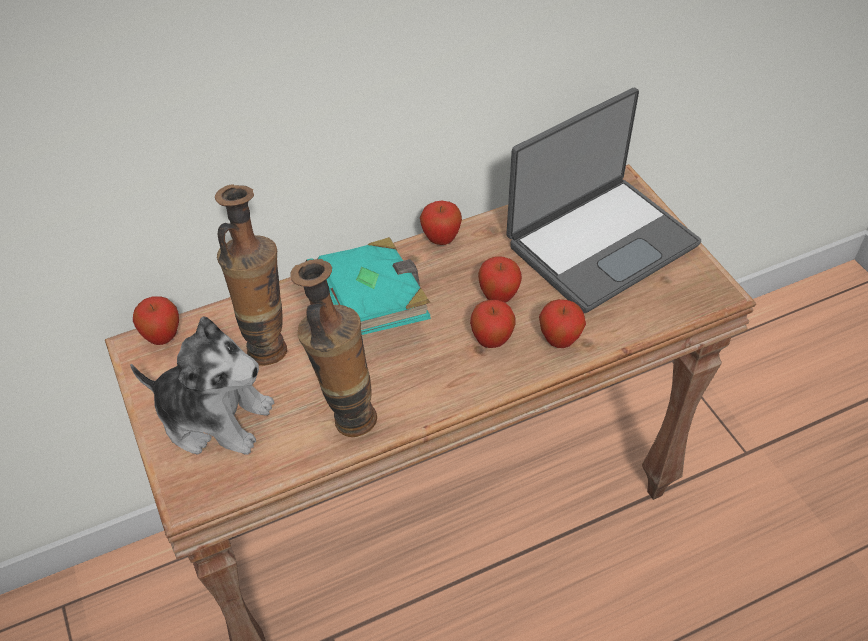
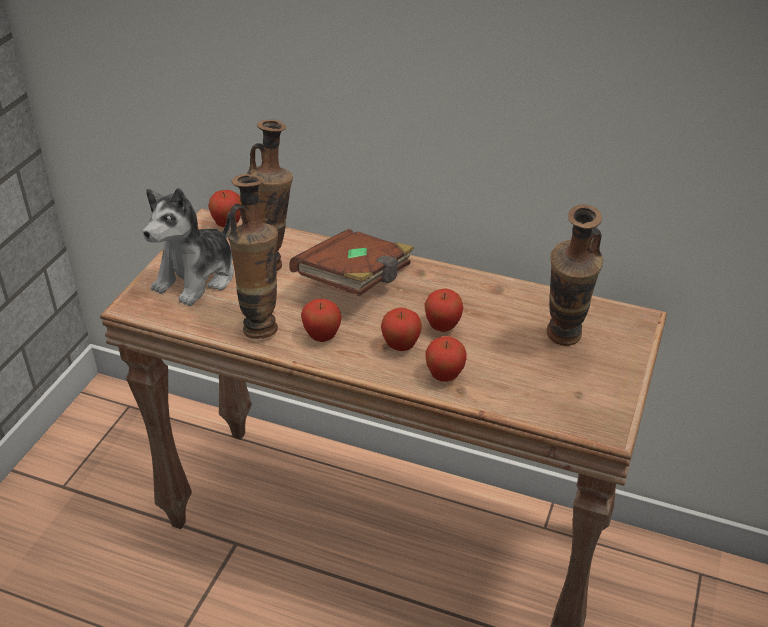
camera: 45 degrees right, 10 degrees down
plush toy [130,317,274,455] -> plush toy turned 60 degrees clockwise [143,188,234,306]
turquoise book [305,237,431,335] -> brown book [289,229,414,296]
apple [420,201,462,245] -> apple moved to [301,299,342,342]
laptop [506,88,701,313] -> vase [547,205,603,346]

